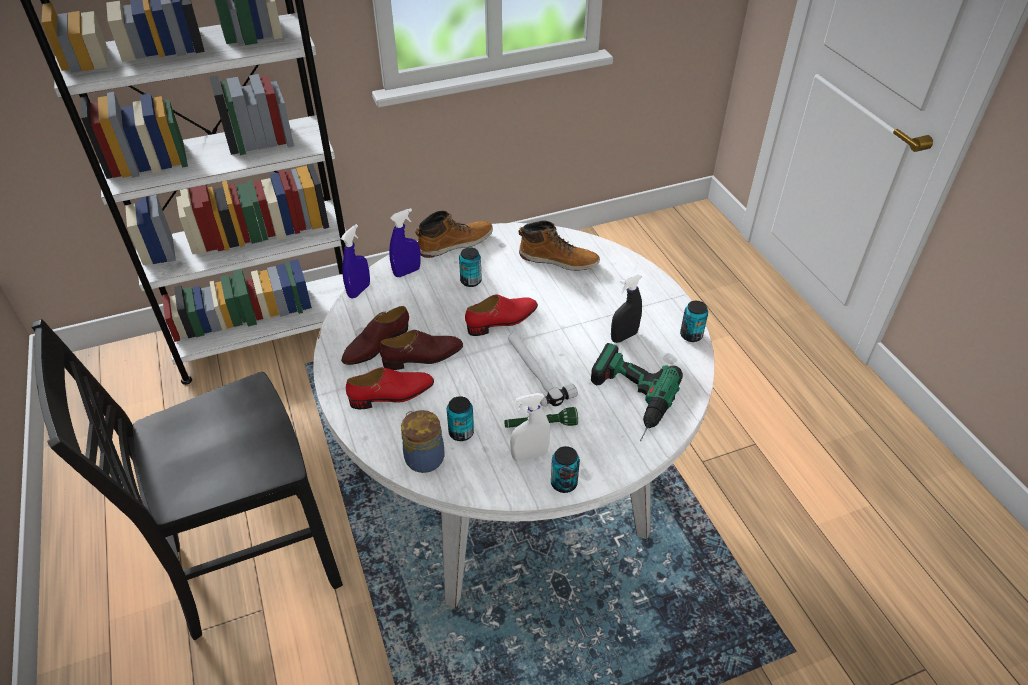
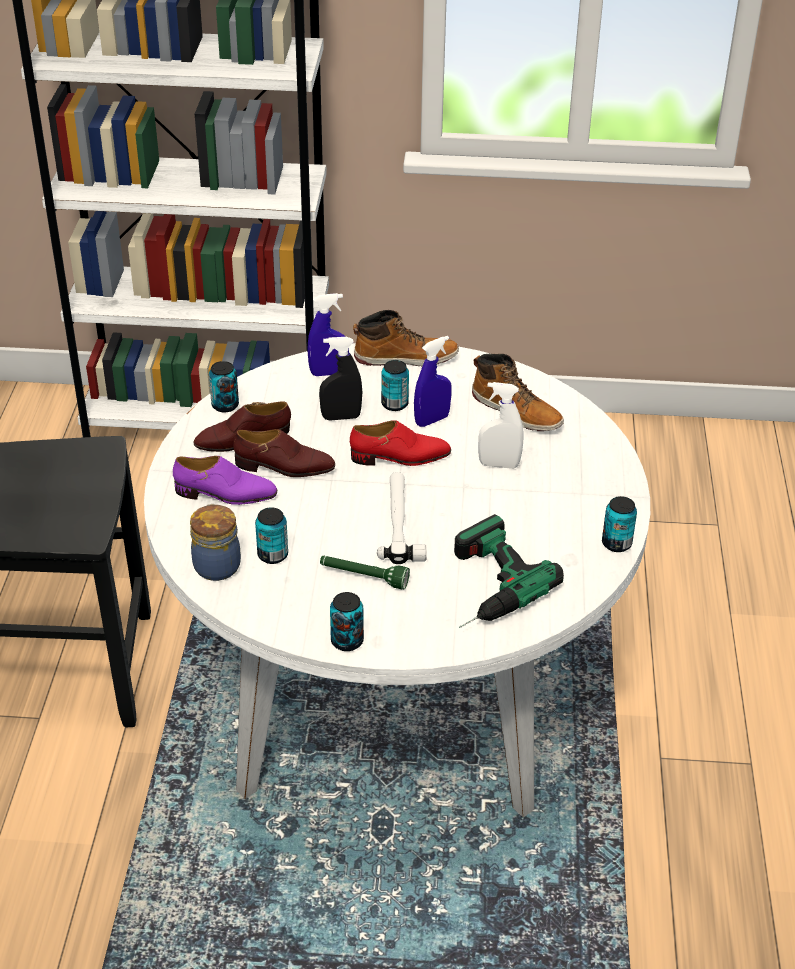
camera: 25 degrees right, 5 degrees down
blue spray bottle [341,224,370,299] -> blue spray bottle moved to [414,336,452,427]
red shoe [346,367,434,409] -> purple shoe [173,456,277,505]
white spray bottle [510,393,550,462] -> white spray bottle moved to [478,382,524,469]
black spray bottle [611,273,642,343] -> black spray bottle moved to [319,337,362,420]
none -> can [209,361,239,413]

